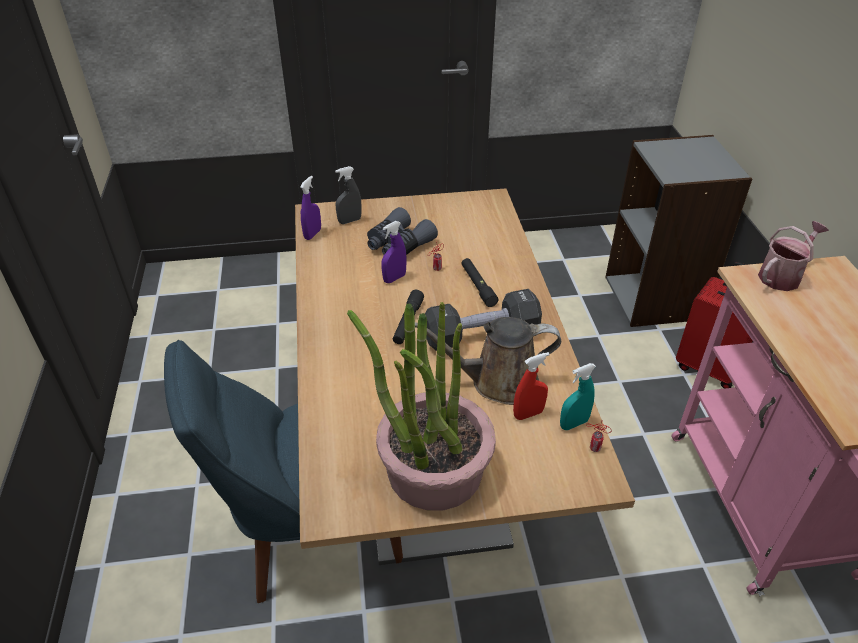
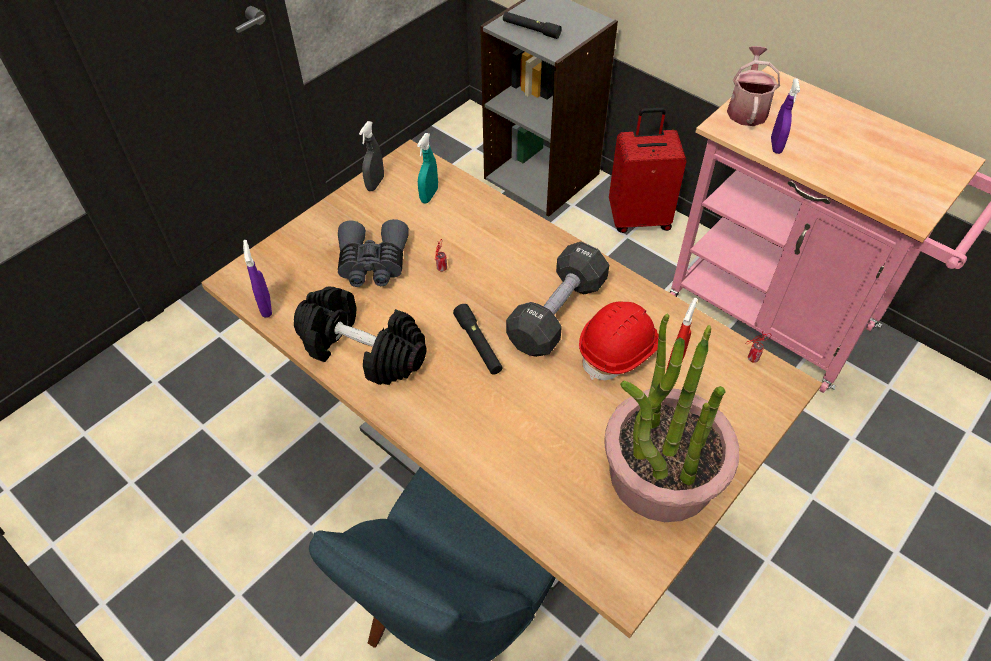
camera: 40 degrees left, 10 degrees up
grey spray bottle [335,166,362,224] -> grey spray bottle moved to [359,121,384,191]
purple spray bottle [382,221,407,283] -> purple spray bottle moved to [771,78,800,154]
brown watering can [415,317,561,405] -> red hard hat [579,301,659,380]
black flashlight [462,258,499,307] -> black flashlight moved to [503,12,562,39]
turquoise spray bottle [560,363,596,430] -> turquoise spray bottle moved to [417,133,438,203]
none -> black dumbbell [294,286,427,385]

